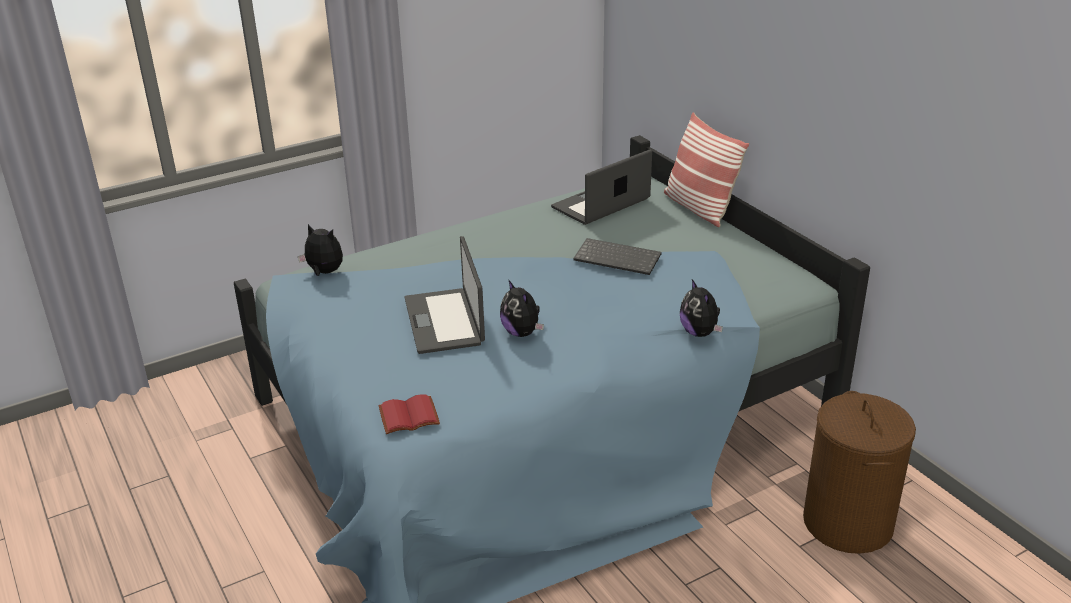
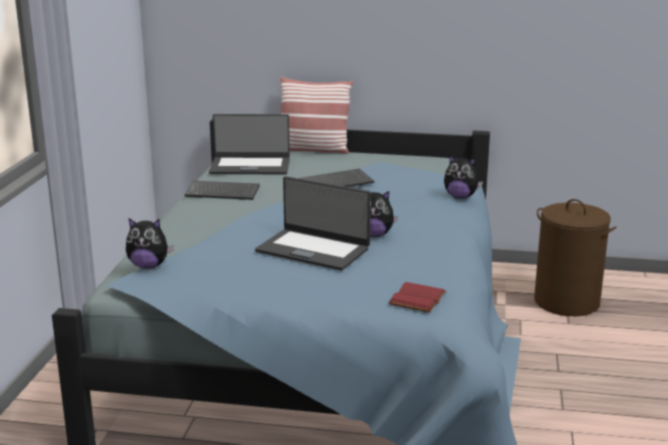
camera: 50 degrees left, 10 degrees down
plush toy [298,224,343,276] -> plush toy turned 150 degrees counterclockwise [126,218,174,269]
laptop [551,150,652,225] -> laptop turned 90 degrees counterclockwise [209,114,290,174]
none -> keyboard [185,181,260,200]

